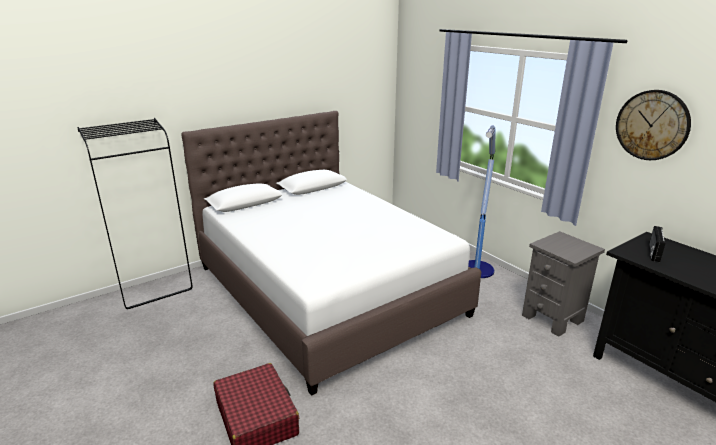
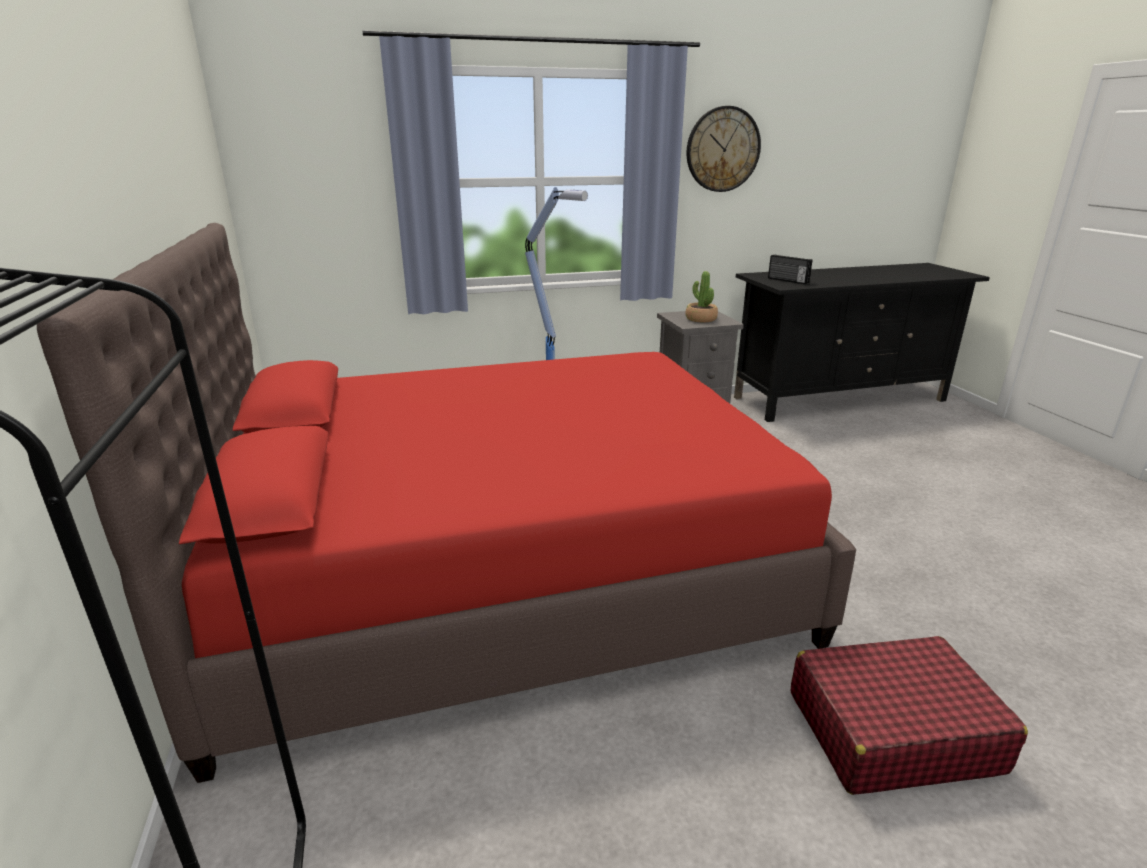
camera: 70 degrees left, 0 degrees up
white bed [181,111,482,396] -> red bed [37,223,856,783]
none -> potted plant [685,271,718,322]

